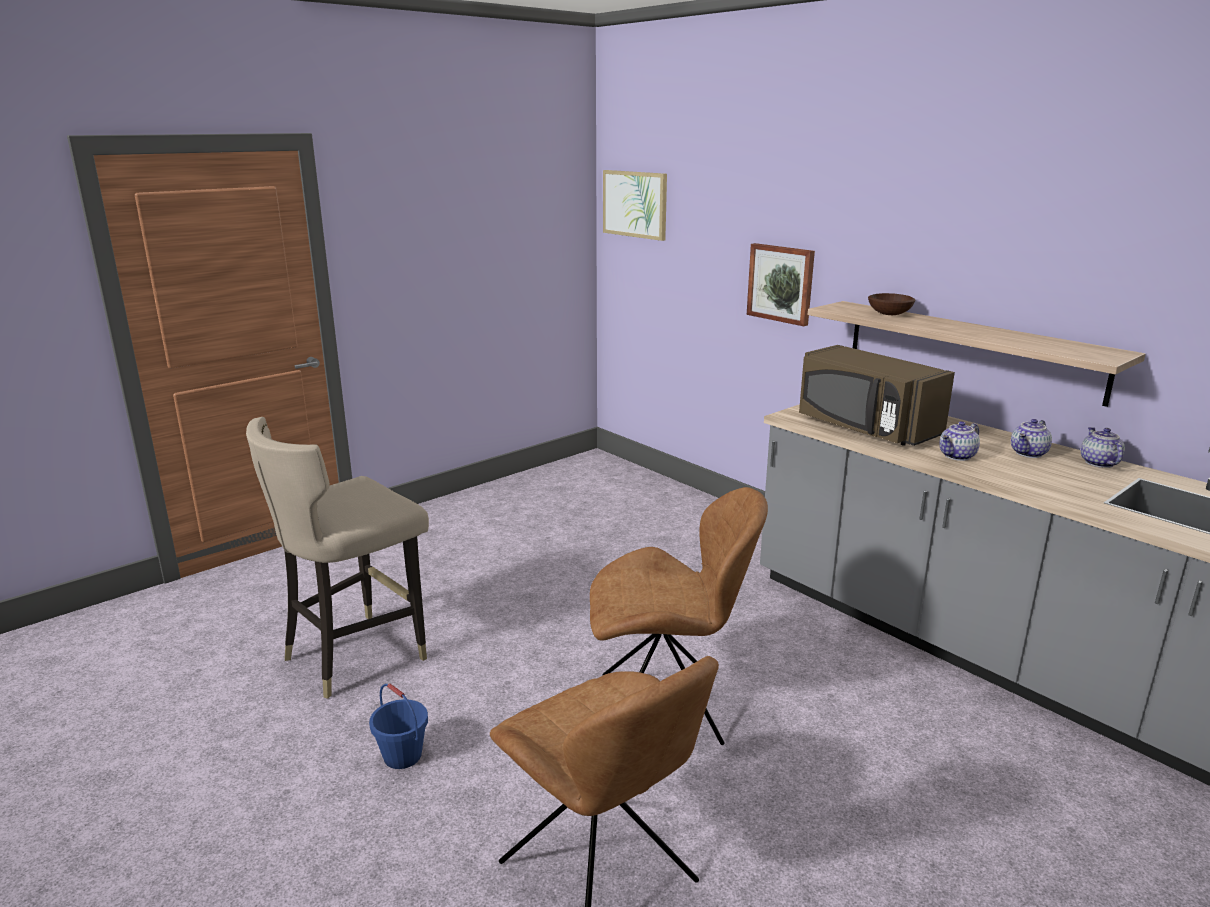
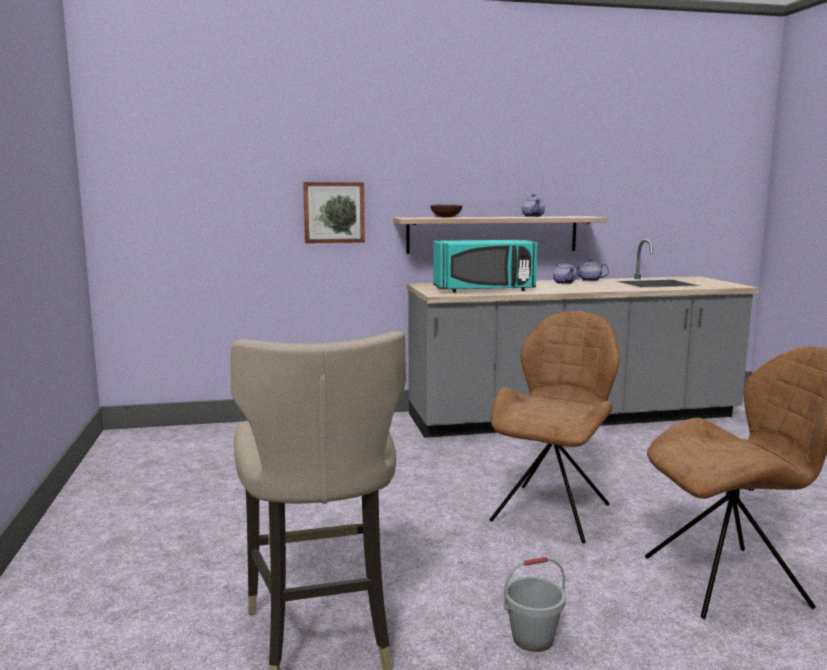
camera: 60 degrees left, 10 degrees down
blue bucket [369,684,428,769] -> grey bucket [504,557,566,652]
picture [603,170,667,241] -> none
brown microwave [799,345,955,446] -> turquoise microwave [433,240,537,292]
teapot [939,421,980,461] -> teapot moved to [522,194,545,217]

